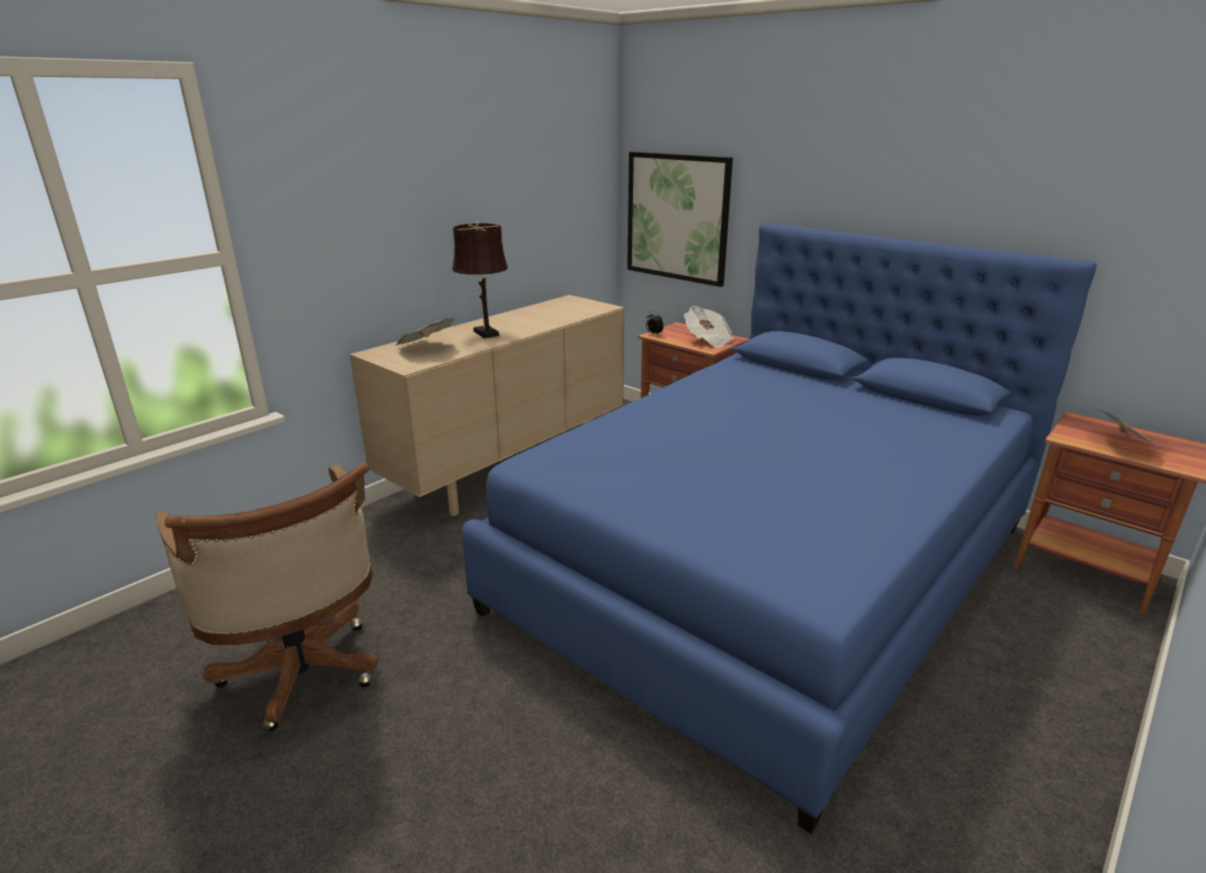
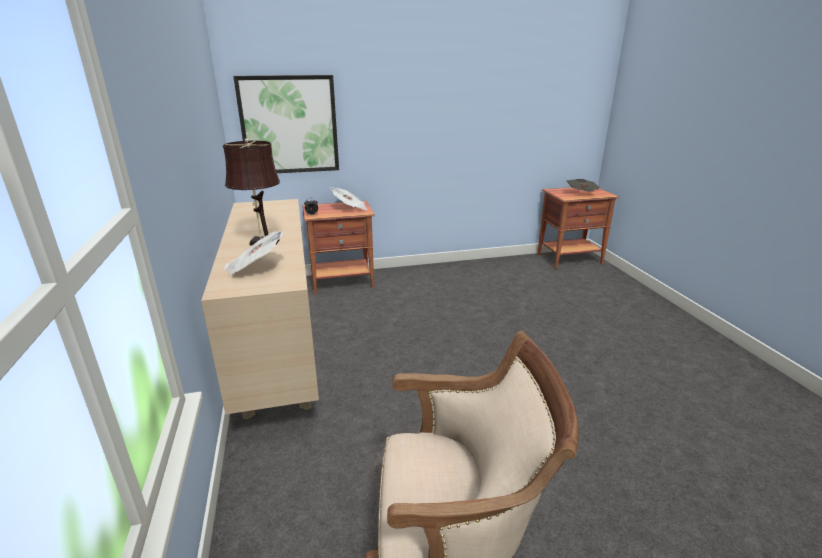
camera: 55 degrees left, 0 degrees up
blue bed [462,223,1097,834] -> none

